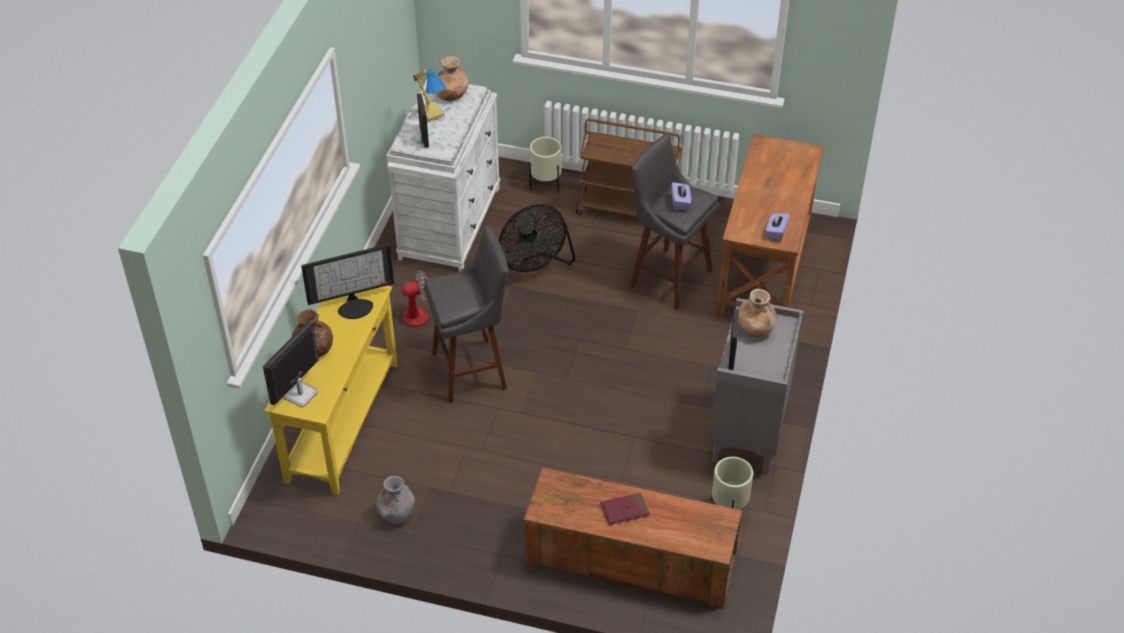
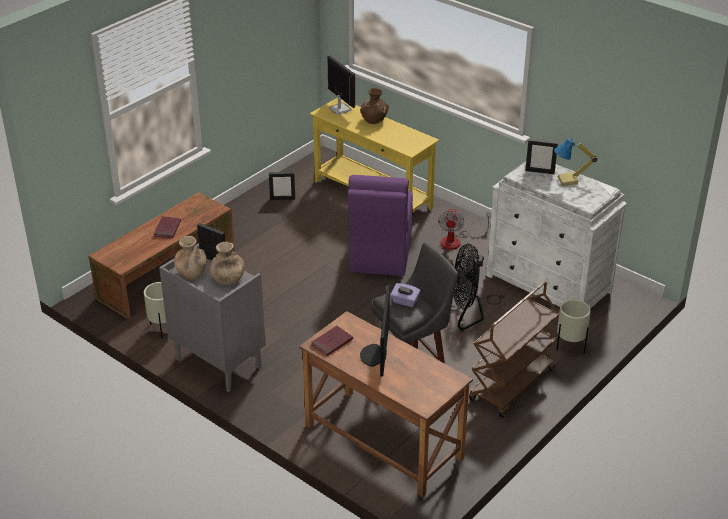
camera: 115 degrees right, 10 degrees down
monitor [301,244,394,319] -> monitor moved to [360,285,390,377]
grey vase [376,476,415,524] -> picture frame [269,172,295,200]
grey stool [424,226,509,403] -> purple chair [348,175,413,276]
brown vase [436,56,469,101] -> brown vase moved to [174,236,207,280]
purple tissue box [765,212,790,241] -> red book [311,326,353,356]

